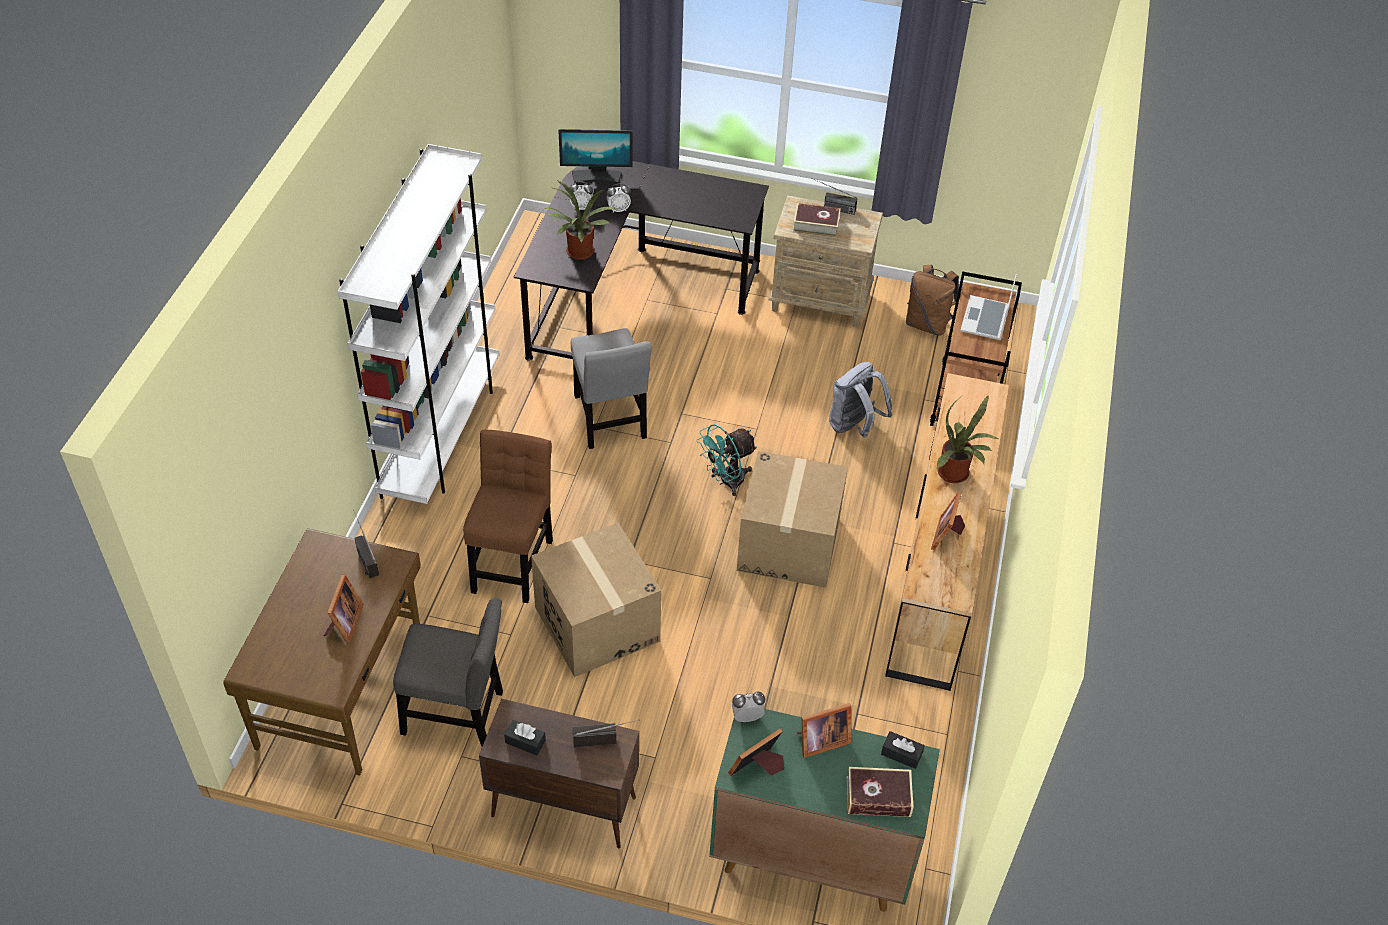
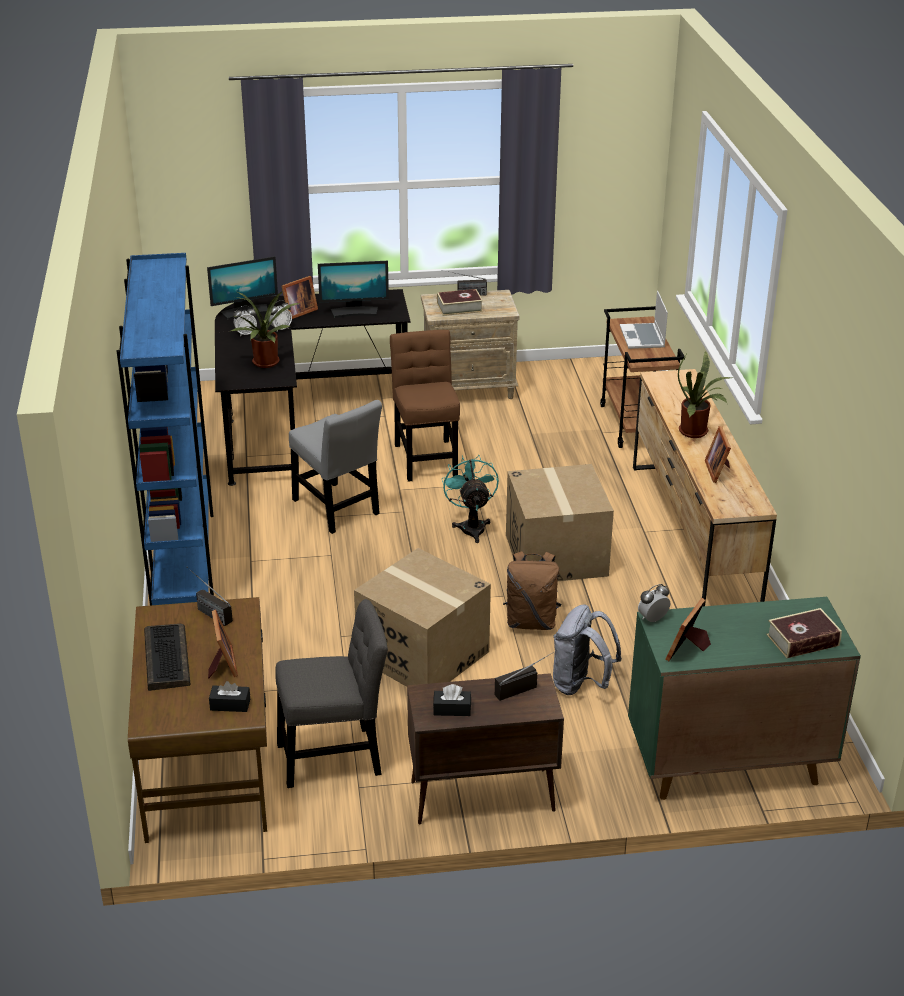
camera: 20 degrees left, 15 degrees down
white bookcase [337,144,499,504] -> blue bookcase [117,253,214,606]
brown chair [463,430,553,603] -> brown chair moved to [390,330,460,482]
turquoise fan [697,424,757,496] -> turquoise fan turned 135 degrees clockwise [442,455,499,543]
picture frame [796,703,851,758] -> picture frame moved to [282,276,318,319]
grey backpack [829,362,893,438] -> grey backpack moved to [553,604,622,695]
black tissue box [881,731,925,769] -> black tissue box moved to [209,681,250,712]
brown backpack [906,265,959,336] -> brown backpack moved to [503,551,561,630]
none -> keyboard [144,624,191,691]
none -> monitor [318,261,389,318]

